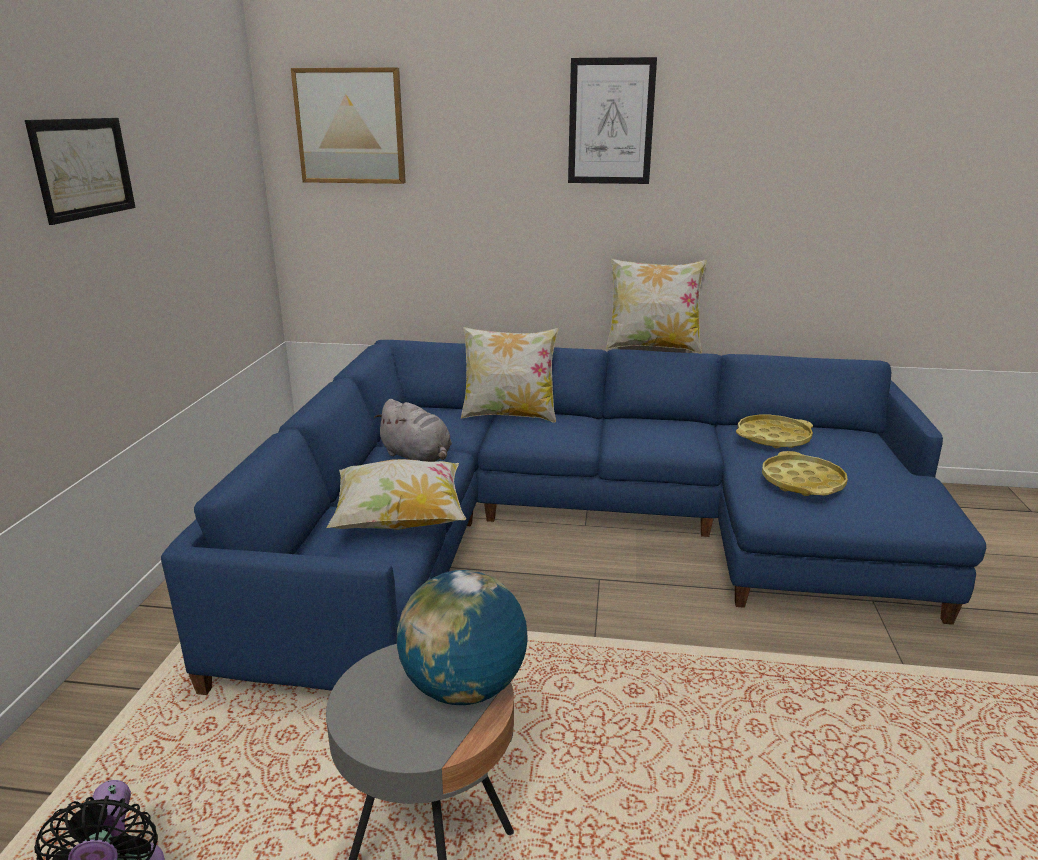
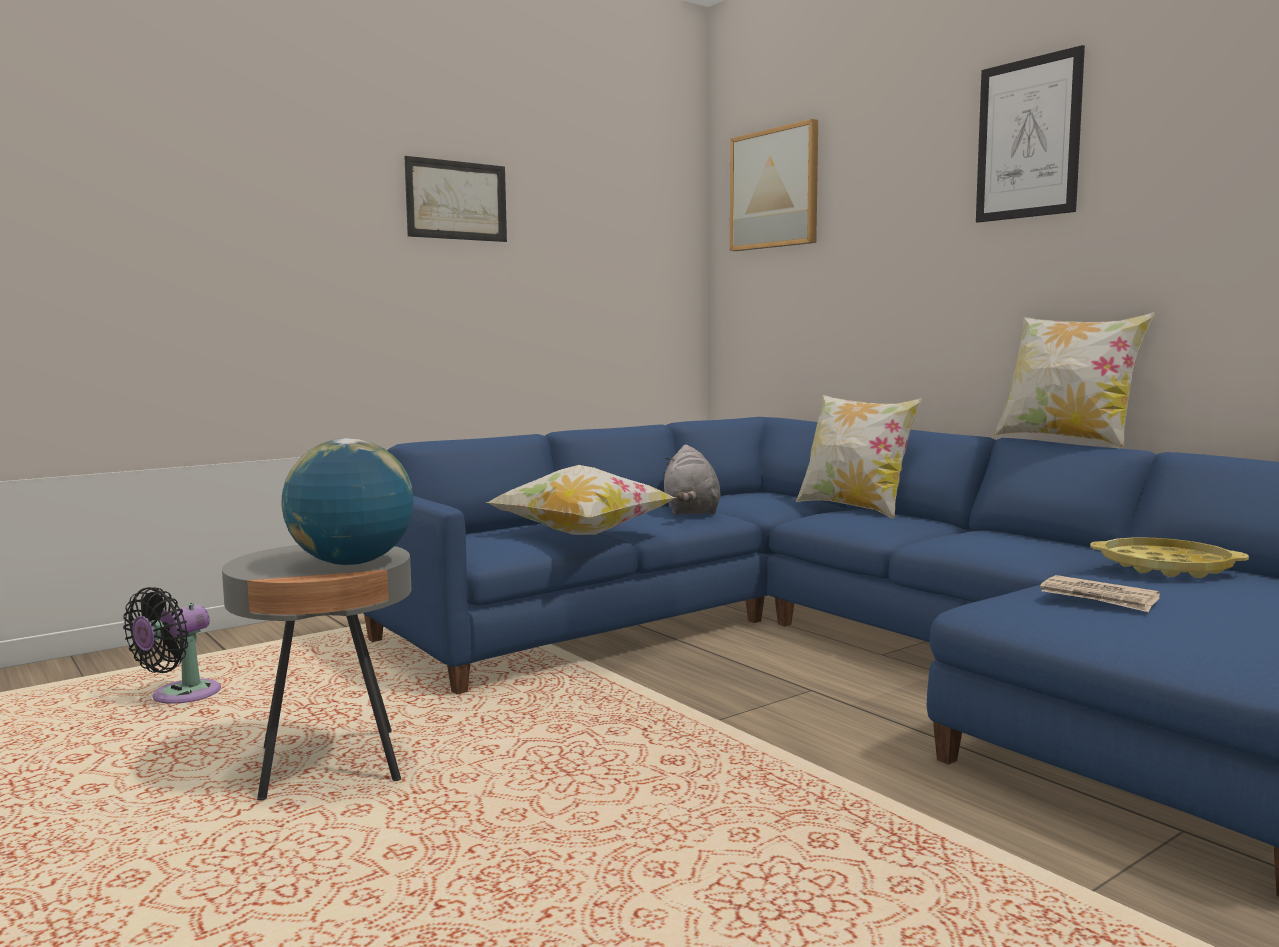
camera: 45 degrees right, 15 degrees down
yellow tray [762,451,848,496] -> newspaper [1040,575,1160,612]

